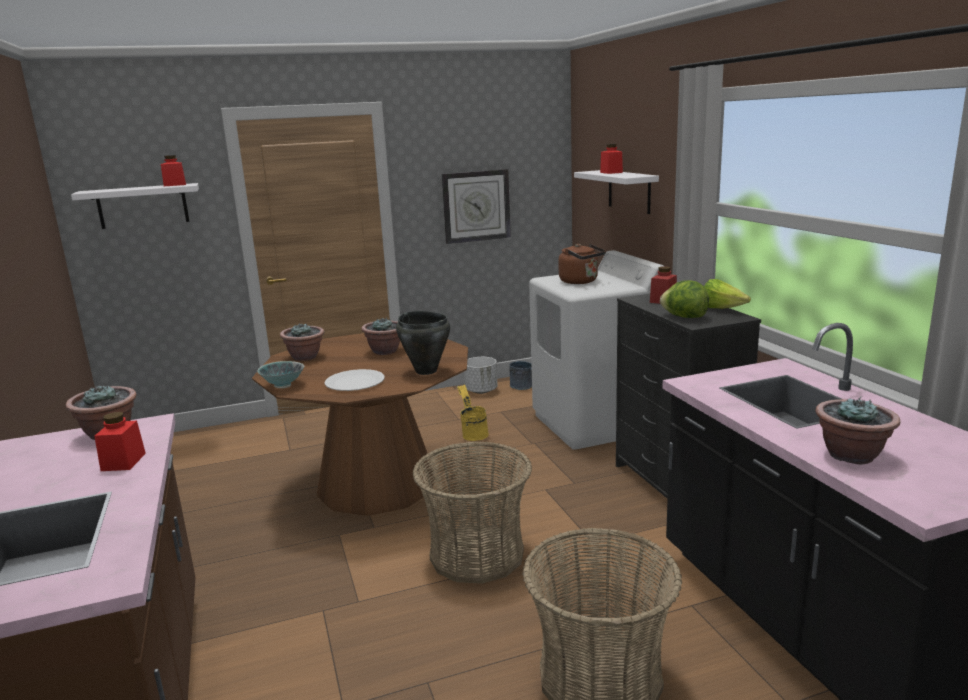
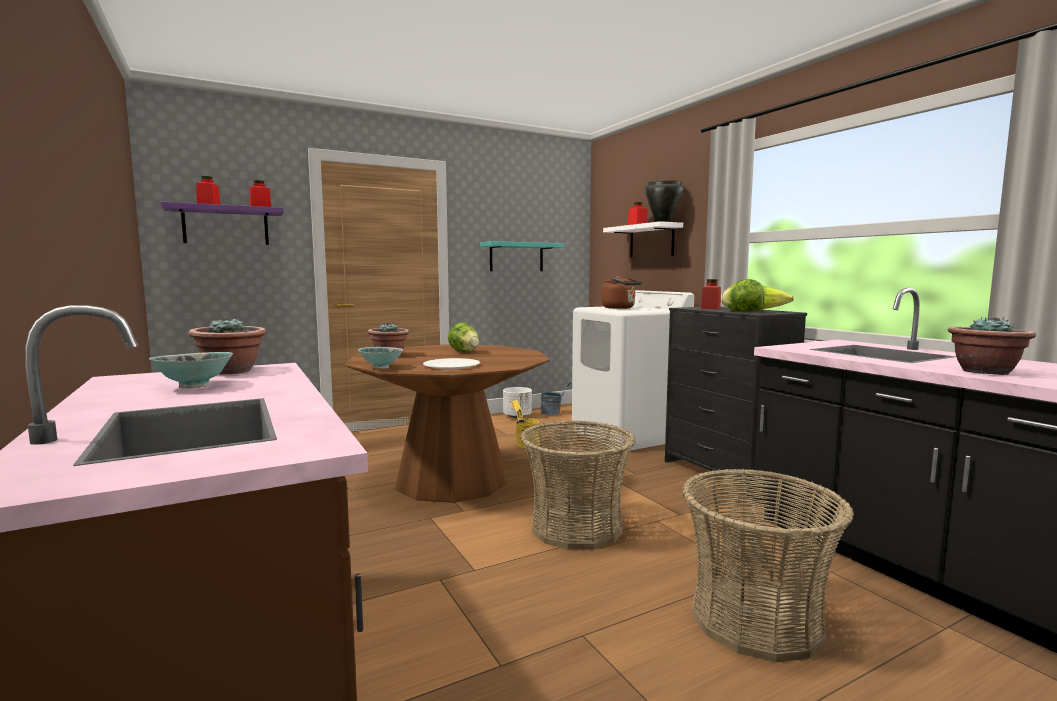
camera: 10 degrees left, 10 degrees down
white shelf [71,183,199,229] -> purple shelf [161,202,284,245]
red jar [94,412,146,471] -> red jar moved to [196,176,221,204]
potted plant [361,318,400,355] -> lettuce [448,322,479,353]
black cooking pot [396,311,450,375] -> black cooking pot moved to [645,180,684,222]
wall clock [442,169,511,244] -> turquoise shelf [480,241,564,271]
none -> bowl [149,352,233,389]

